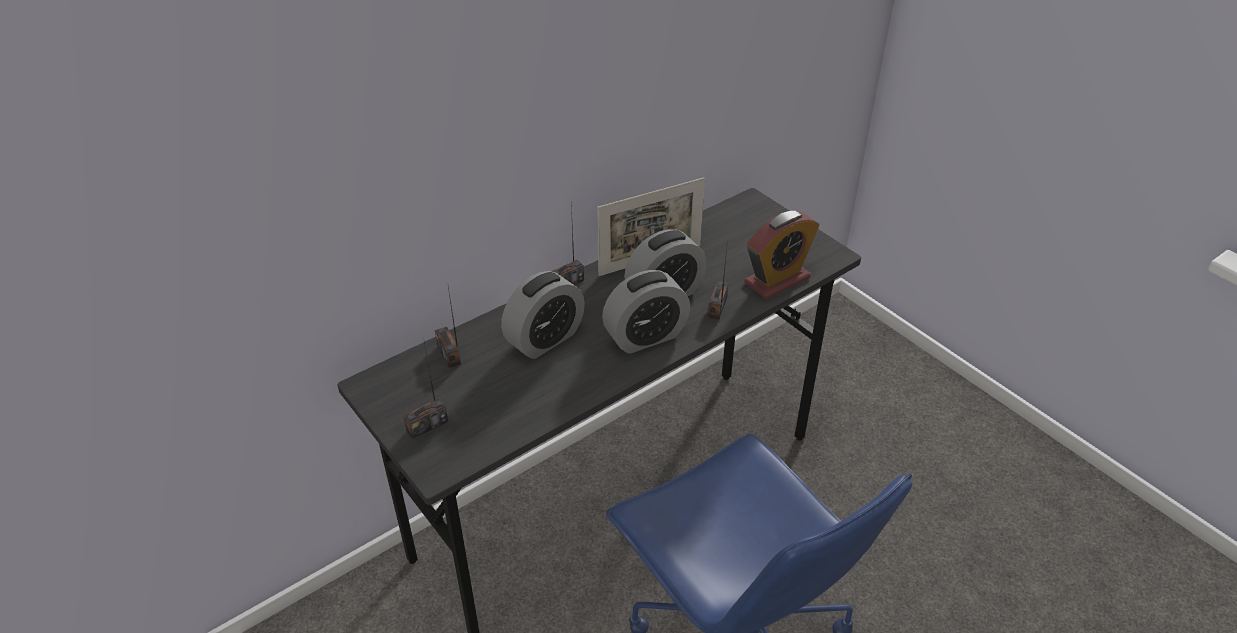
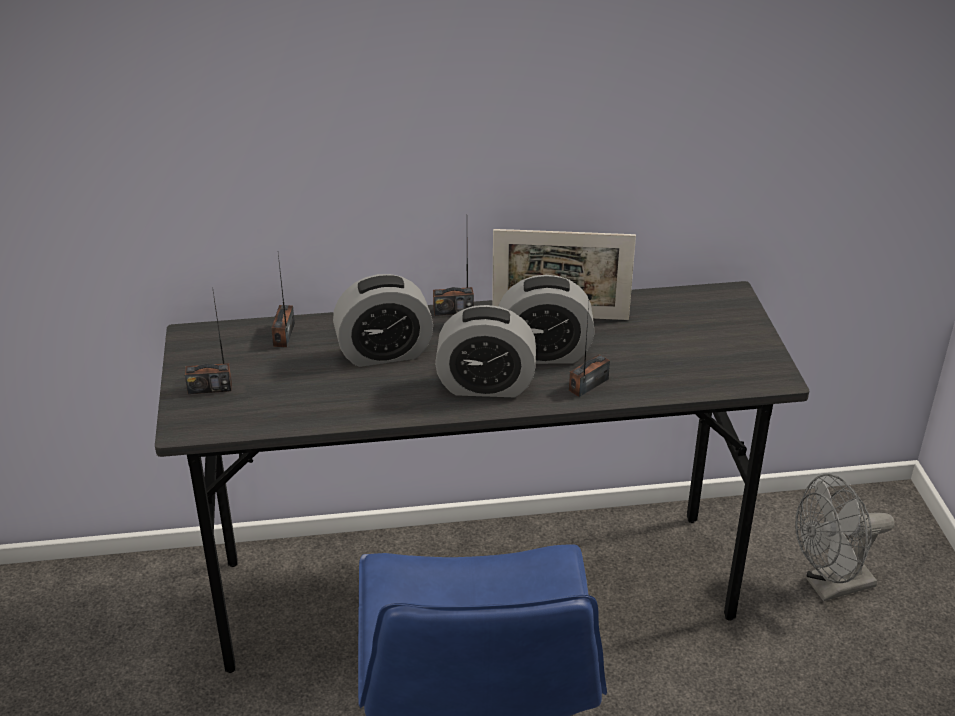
camera: 30 degrees right, 5 degrees down
alarm clock [744,211,820,299] -> none
none -> grey fan [795,474,894,601]

